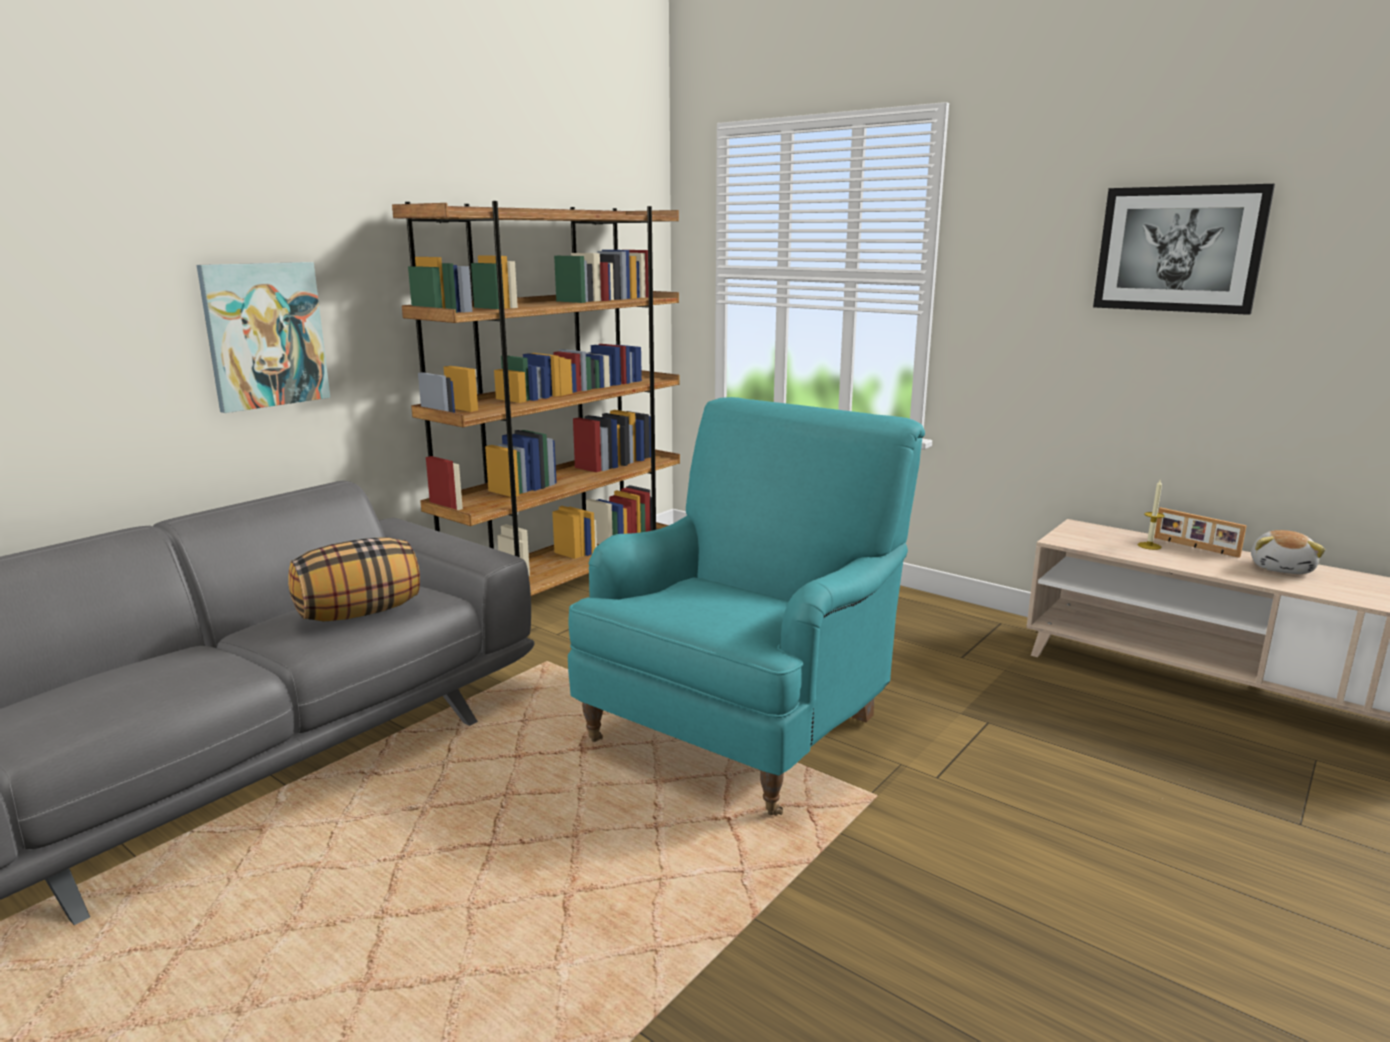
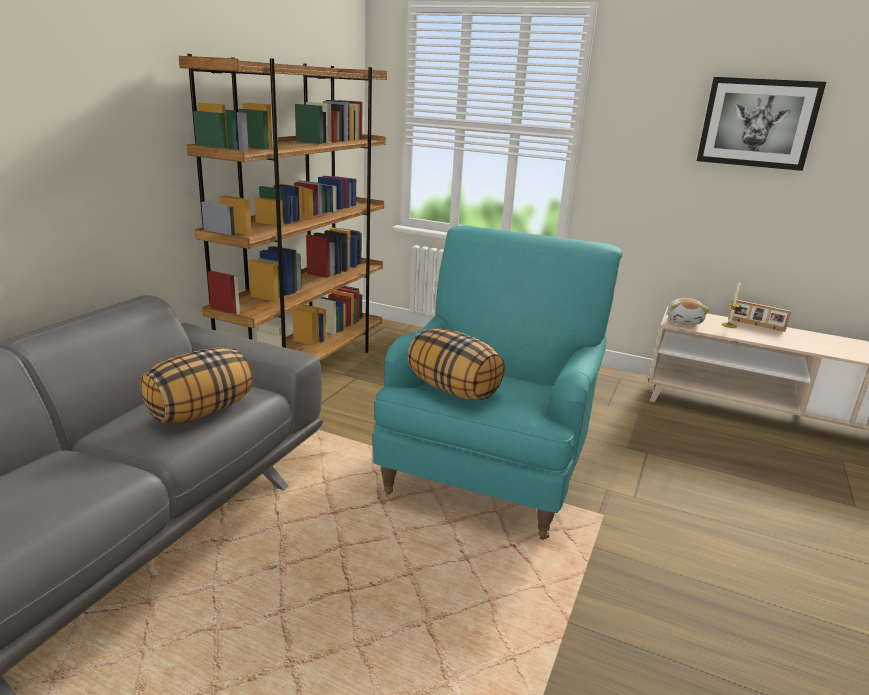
camera: 15 degrees left, 5 degrees up
picture [197,262,330,413] -> none
plush toy [1251,530,1325,574] -> plush toy moved to [667,298,709,325]
none -> pillow [407,328,505,400]

